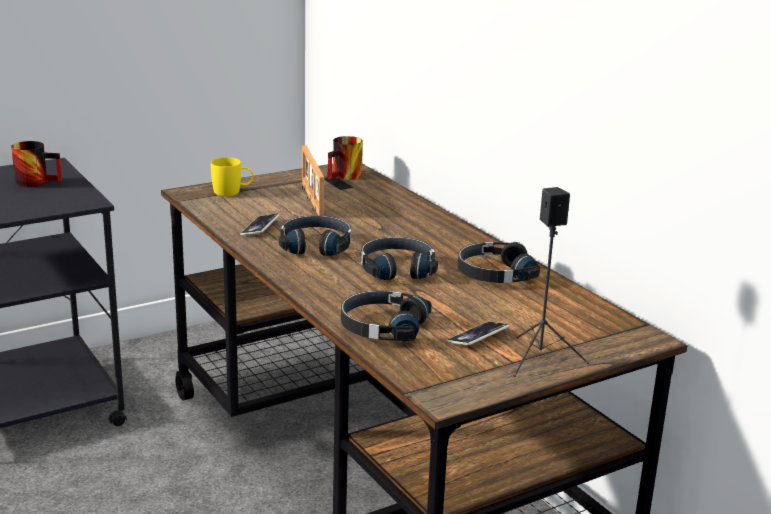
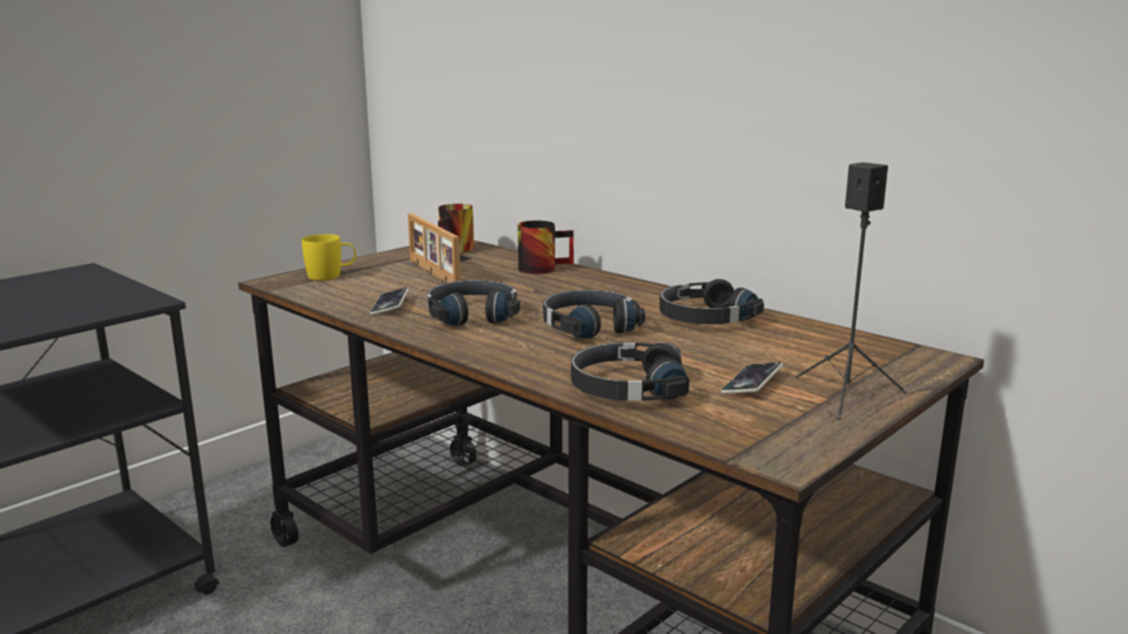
camera: 15 degrees left, 5 degrees down
mug [11,141,62,187] -> mug moved to [518,220,574,274]

